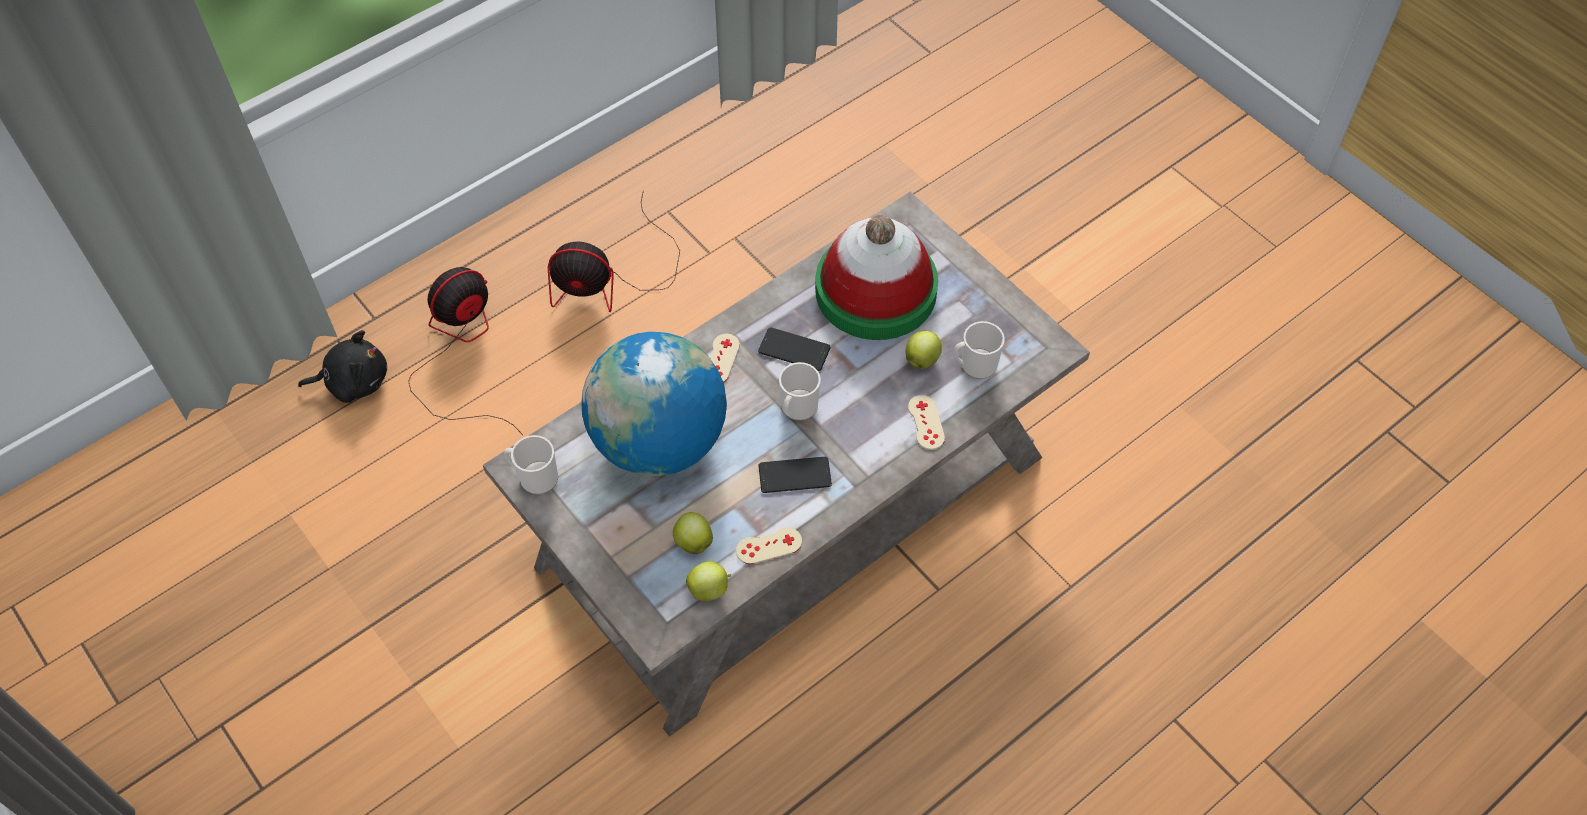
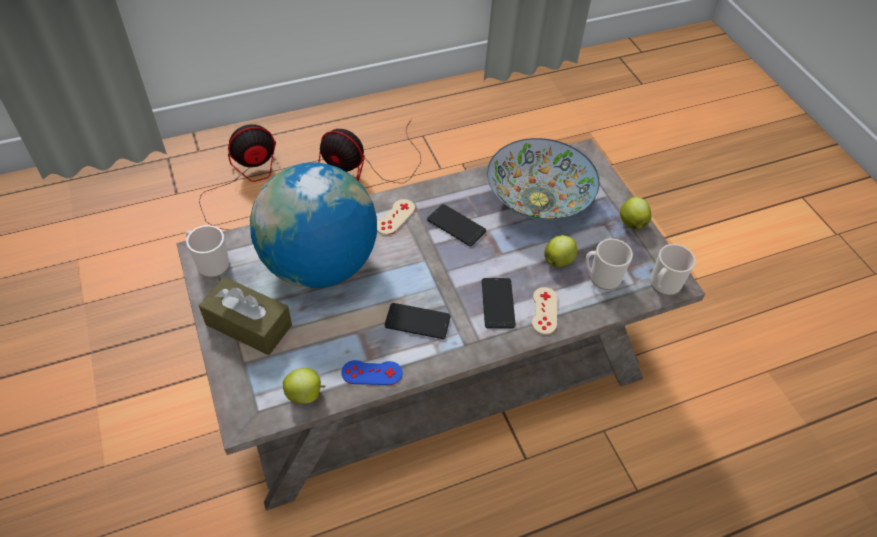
camera: 15 degrees right, 5 degrees down
black plush toy [298,330,387,403] -> none
apple [673,512,713,554] -> apple moved to [620,197,651,229]
beige game controller [736,527,802,564] -> blue game controller [341,360,402,385]
mug [779,362,821,421] -> mug moved to [650,244,696,295]
hat [815,215,938,340] -> bowl [487,138,600,220]
none -> brown tissue box [199,277,292,355]
none -> phone [482,278,516,329]

